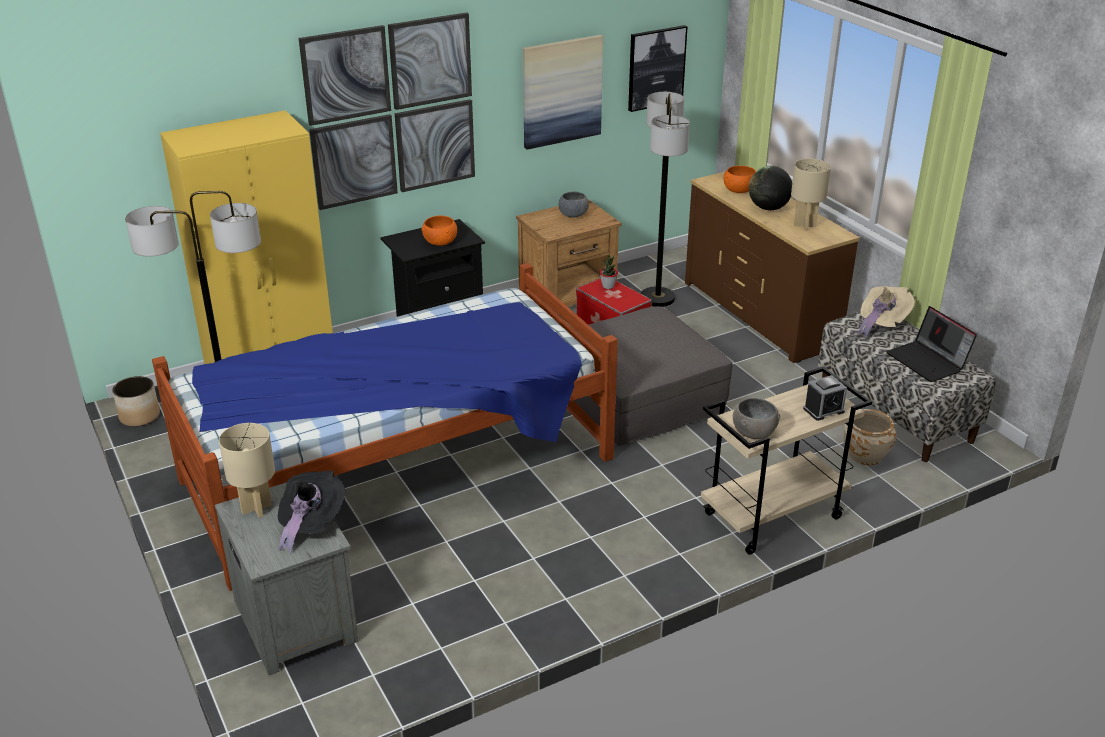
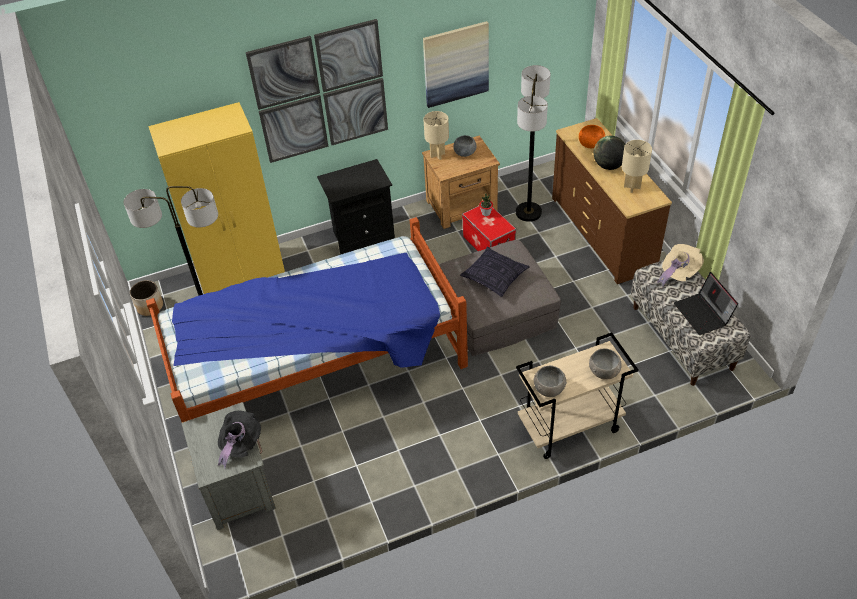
camera: 10 degrees right, 15 degrees up
beige table lamp [219,423,275,518] -> beige table lamp moved to [423,111,449,160]
orange bowl [422,216,457,246] -> none
picture [628,25,687,112] -> none
alarm clock [803,375,847,421] -> grey bowl [589,349,622,380]
beige planter [844,409,896,465] -> none
none -> pillow [460,246,530,297]

